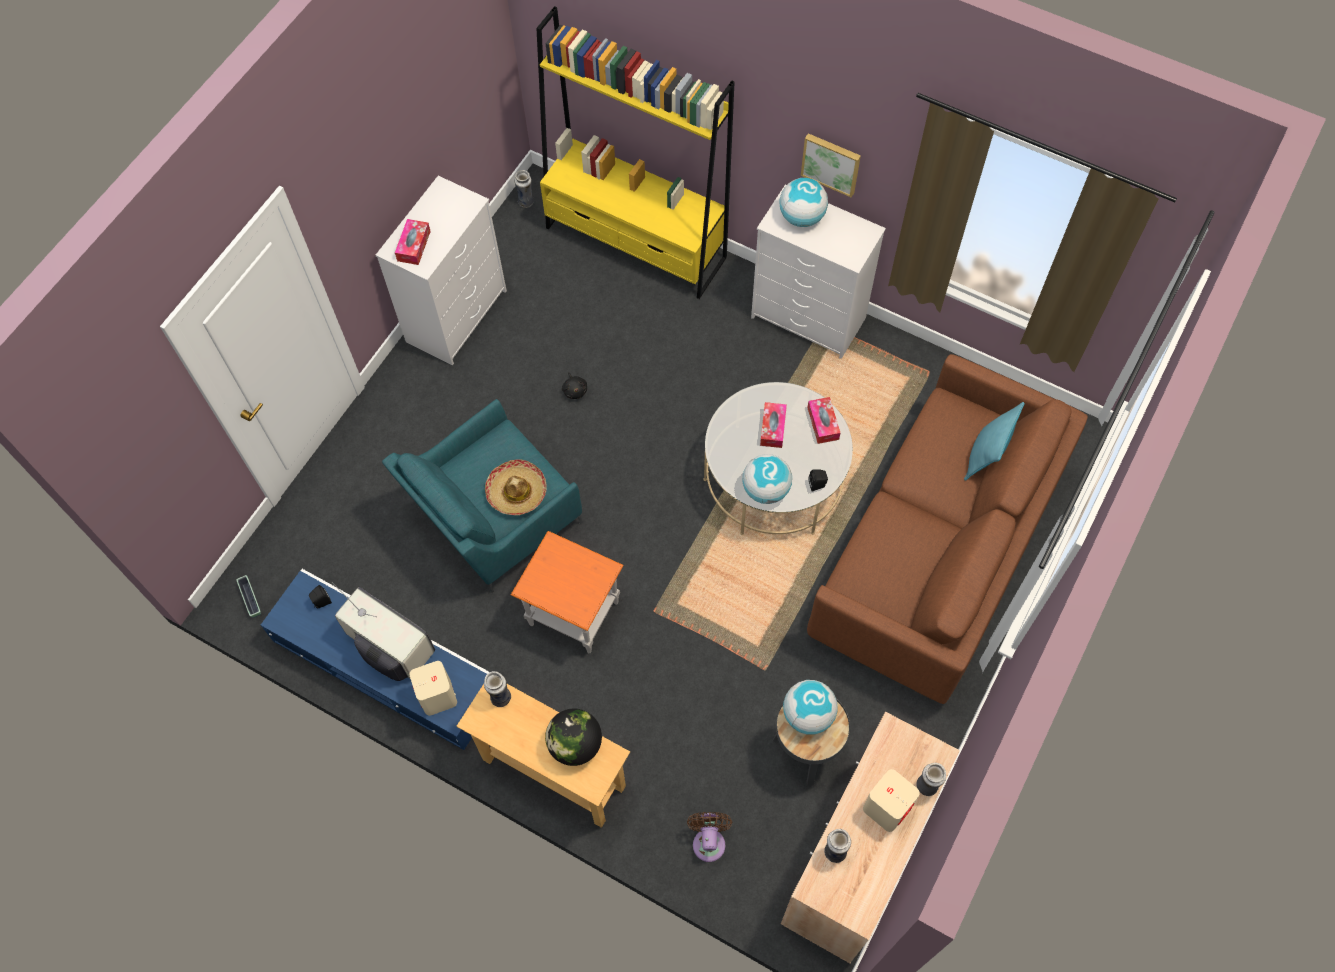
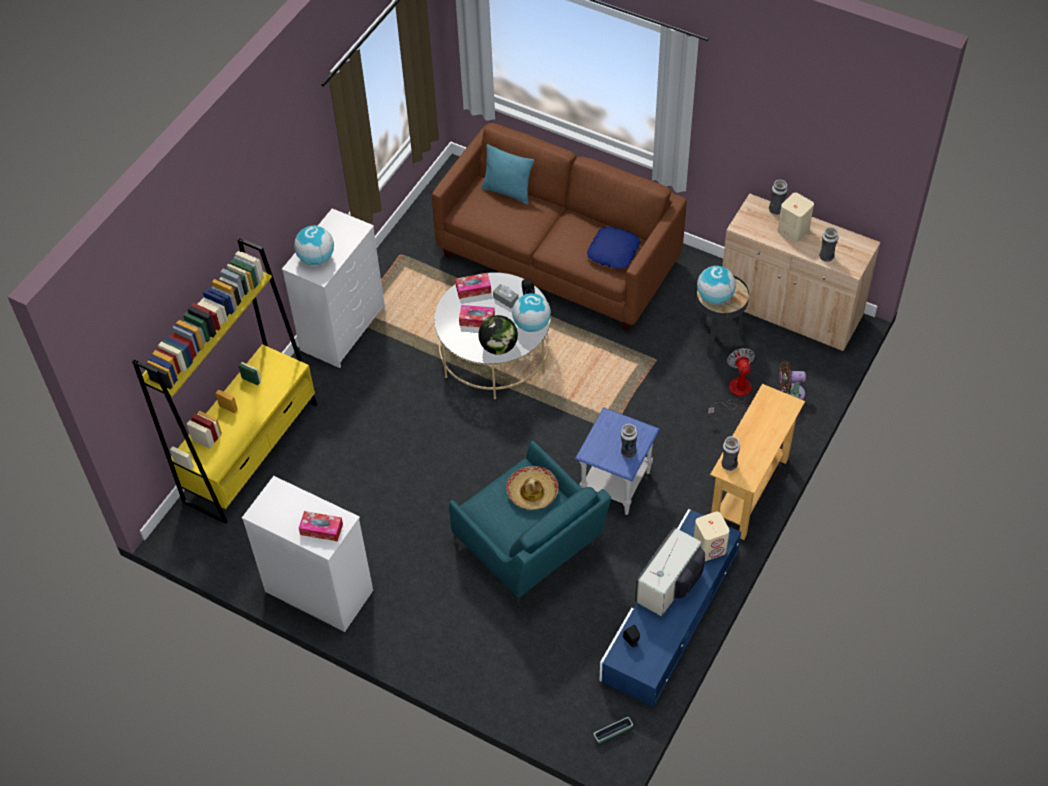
camera: 90 degrees left, 10 degrees down
orange side table [511,531,624,653] -> blue side table [575,407,660,515]
vase [515,170,534,208] -> vase moved to [621,424,637,459]
globe [545,709,602,766] -> globe moved to [478,315,518,355]
black plush toy [562,372,587,399] -> none
picture [801,133,861,197] -> none
none -> grey tissue box [493,284,519,308]
none -> blue pillow [587,226,640,269]
none -> fan [708,348,755,415]

